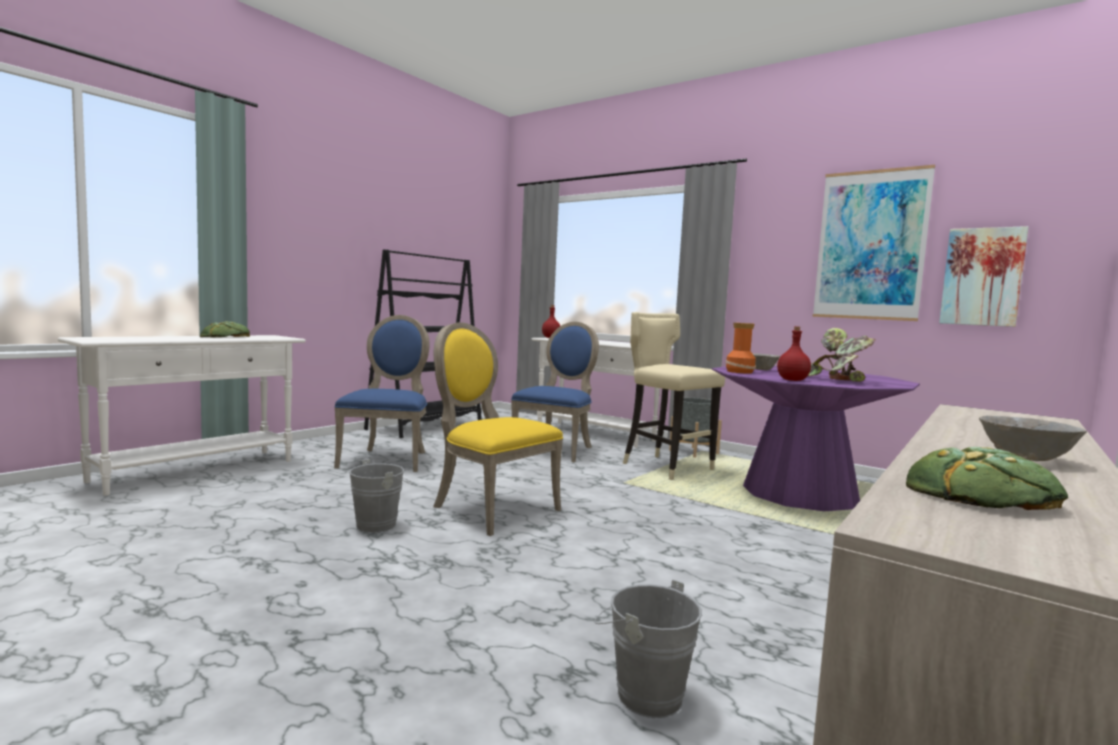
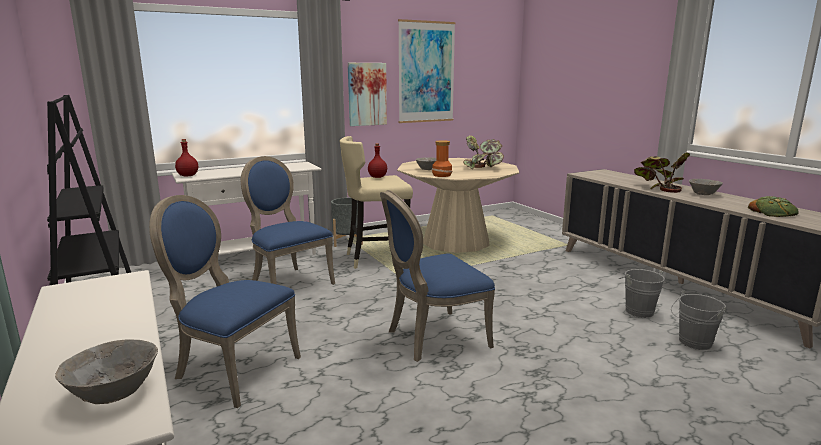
camera: 65 degrees left, 10 degrees up
bread [200,321,250,338] -> none
grey bucket [349,459,414,533] -> grey bucket moved to [619,269,665,318]
yellow chair [433,322,563,536] -> blue chair [380,190,495,362]
purple dining table [712,366,920,511] -> beige dining table [397,158,519,253]
red bottle [777,326,811,381] -> red bottle moved to [368,143,387,178]
picture [939,226,1029,327] -> picture moved to [348,63,387,126]
none -> grey bowl [55,339,158,404]
none -> potted plant [634,152,690,193]

